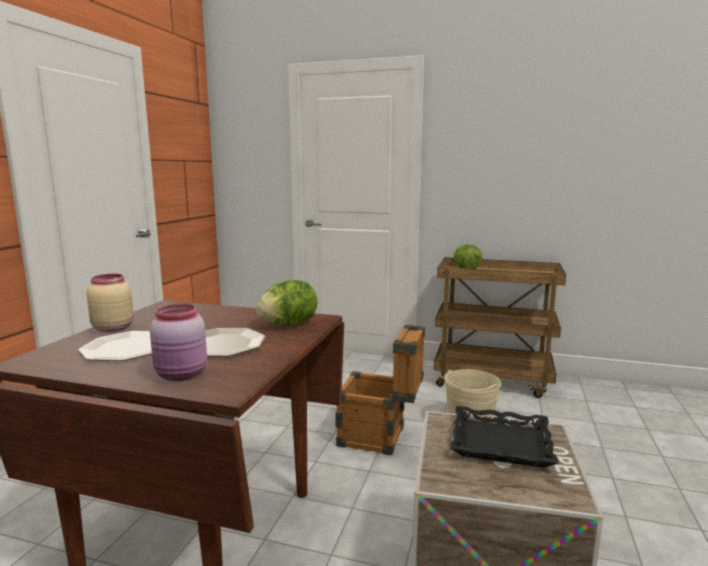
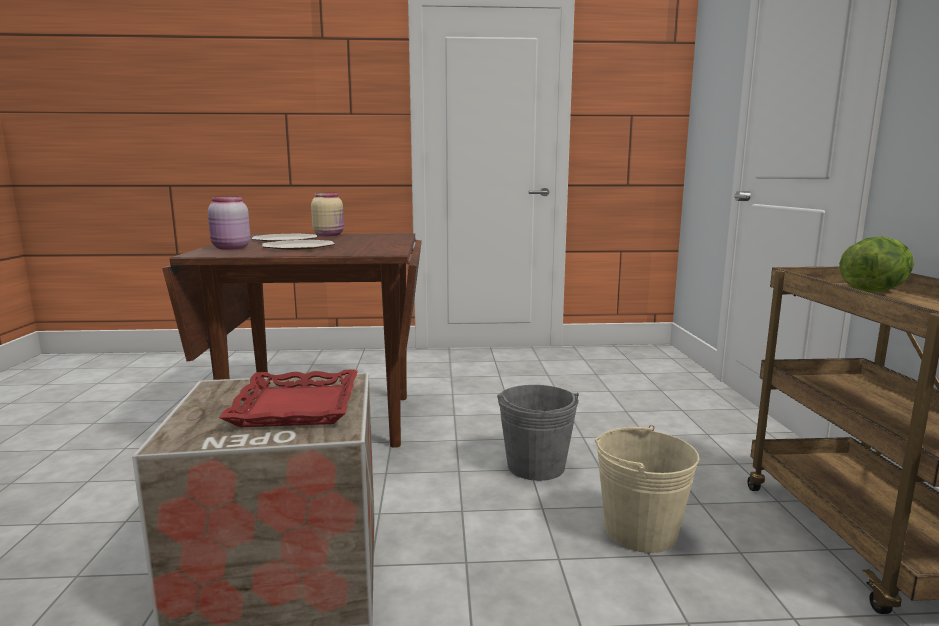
camera: 70 degrees right, 0 degrees up
lettuce [256,280,318,325] -> none
crate [335,325,425,455] -> grey bucket [497,385,579,481]
black tray [450,406,559,468] -> red tray [219,369,358,427]

